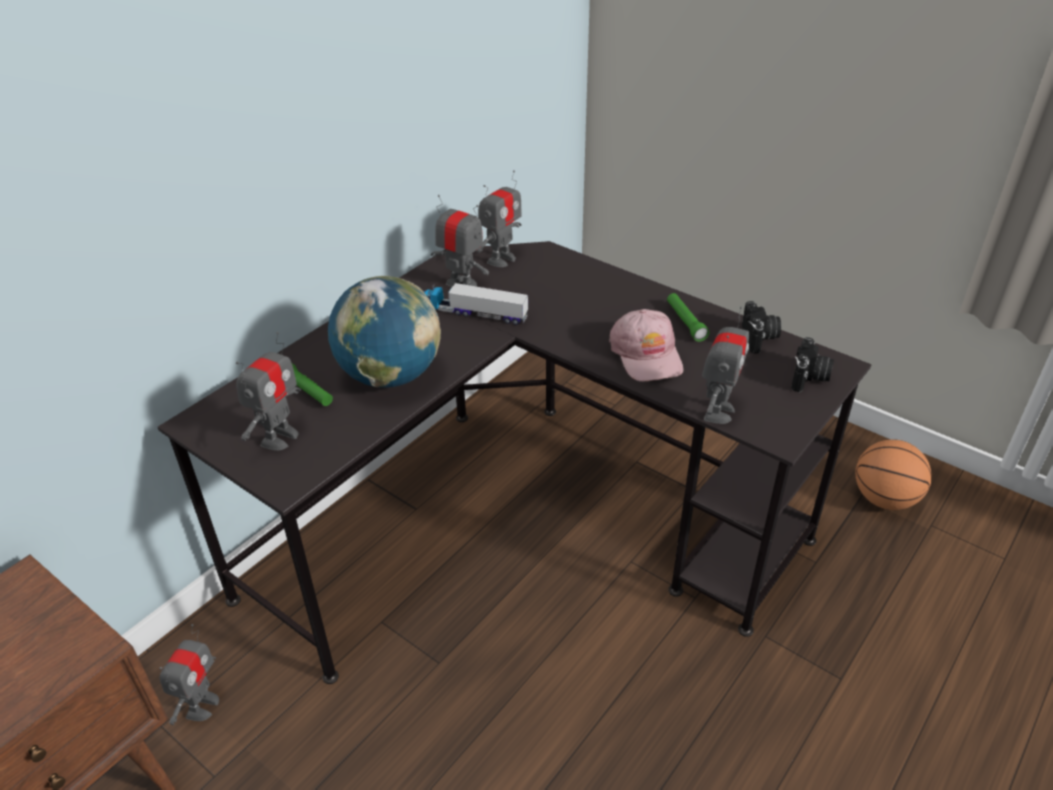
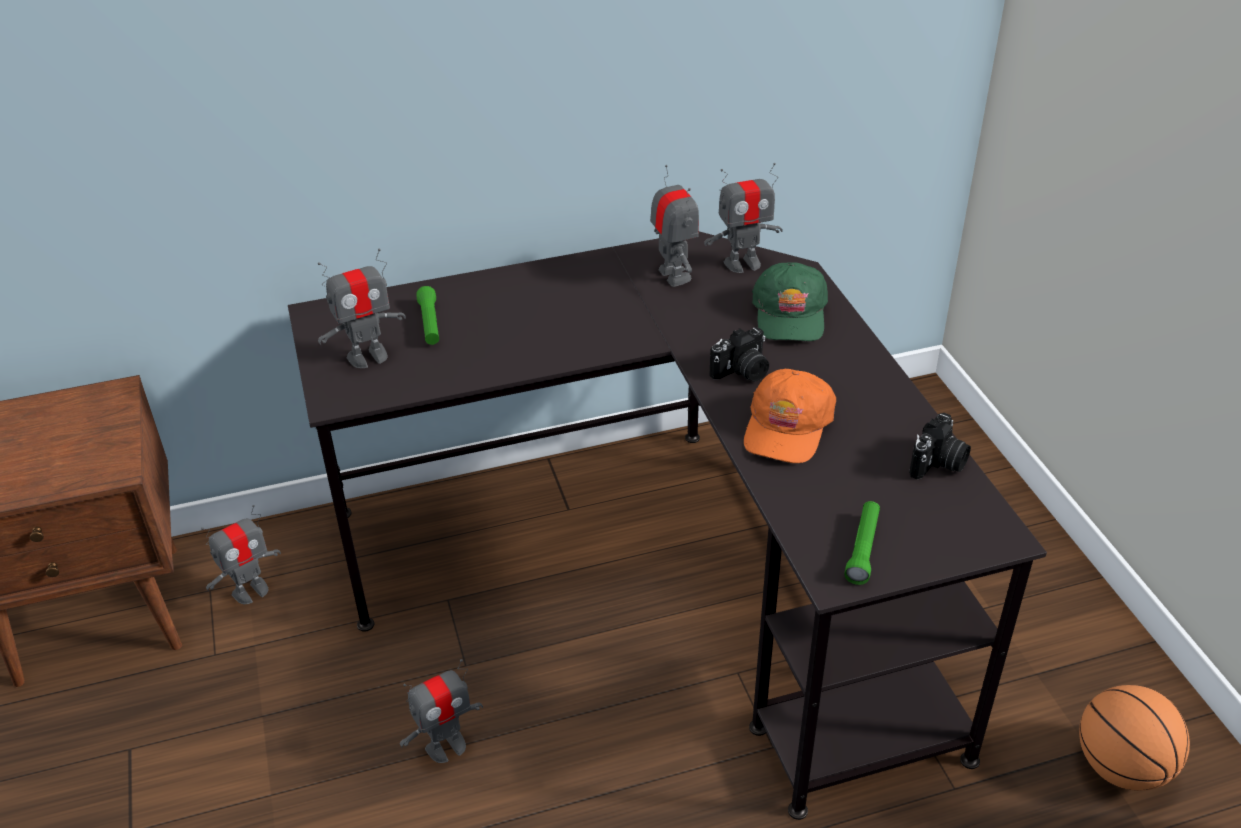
camera: 35 degrees right, 0 degrees up
globe [328,276,441,388] -> none
toy truck [423,283,528,325] -> none
pink cap [609,309,684,382] -> orange cap [744,369,836,463]
green flashlight [667,293,710,342] -> green flashlight moved to [844,501,880,585]
toy robot [702,306,749,424] -> toy robot moved to [400,659,483,763]
camera [791,337,834,392] -> camera moved to [709,327,769,382]
none -> green cap [752,262,828,341]

